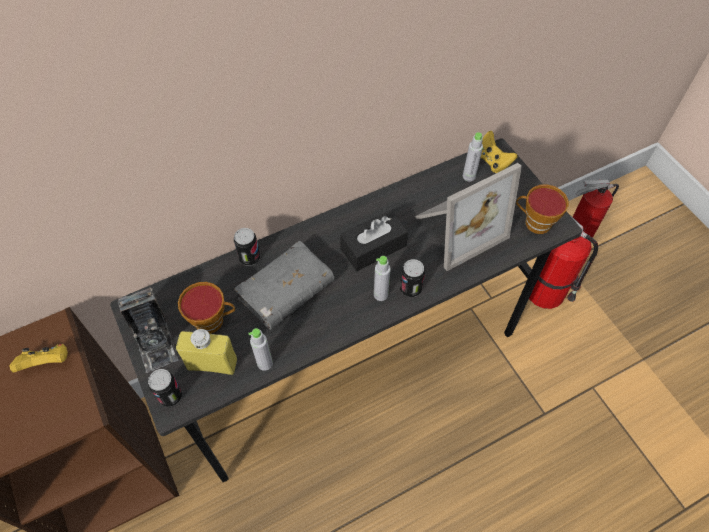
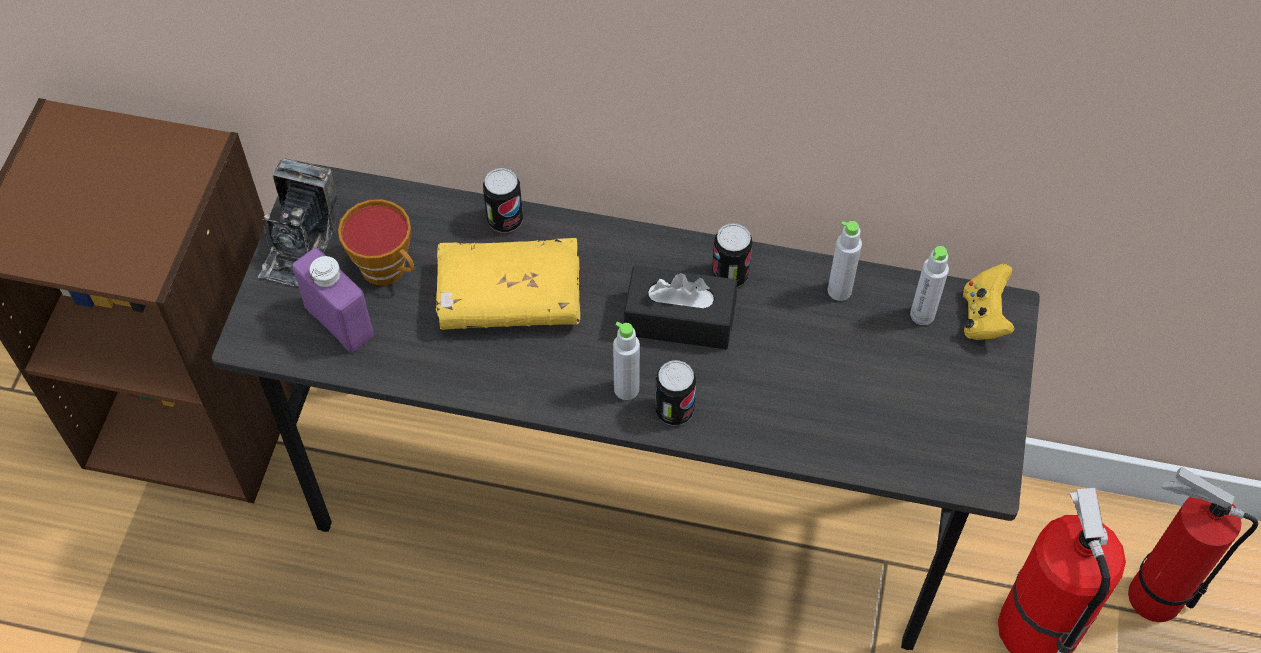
camera: 40 degrees right, 0 degrees up
yellow game controller [9,344,68,373] -> none
can [148,369,182,407] -> can moved to [712,223,753,287]
yellow bottle [176,329,237,375] -> purple bottle [292,248,374,353]
grey book [234,241,335,330] -> yellow book [436,238,580,330]
grey bottle [248,328,273,371] -> grey bottle moved to [827,221,862,301]
picture frame [415,163,522,271] -> none
cup [516,184,569,234] -> none

